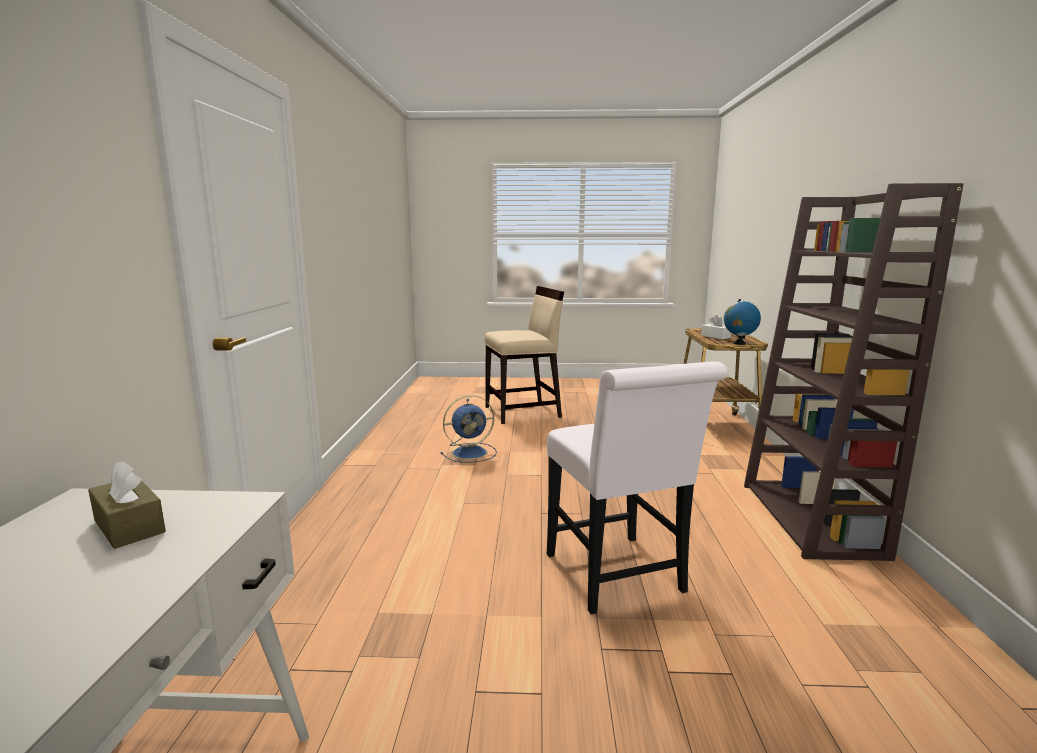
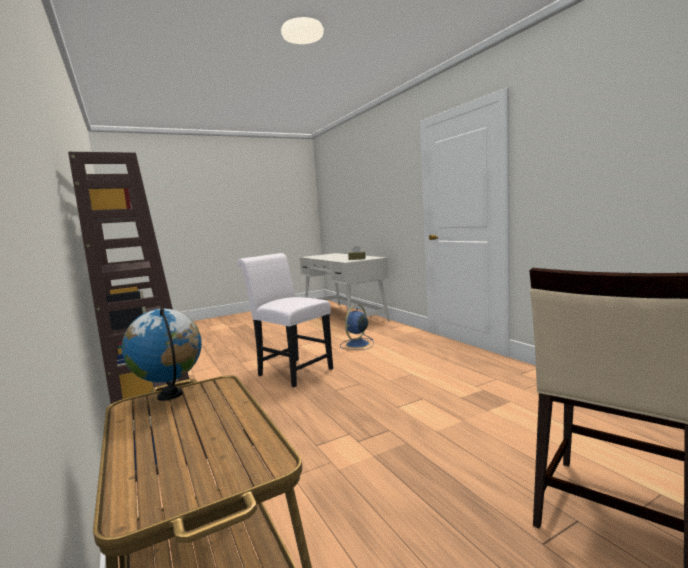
camera: 150 degrees right, 5 degrees down
blue fan [440,395,497,463] -> blue fan moved to [340,305,374,350]
white tissue box [701,315,731,339] -> none

